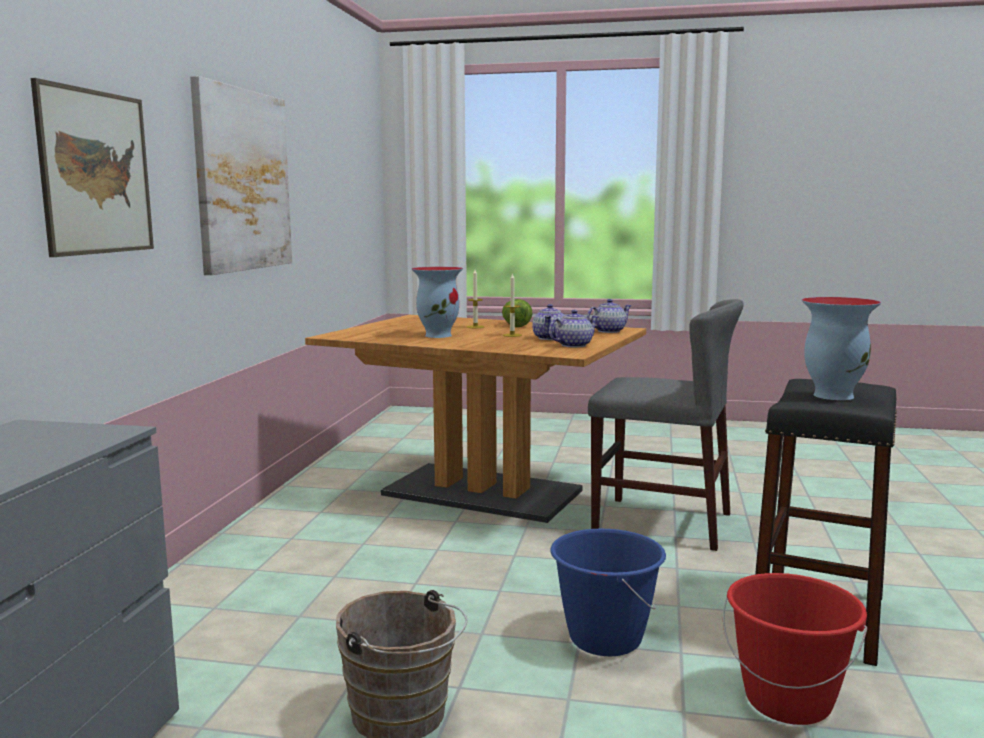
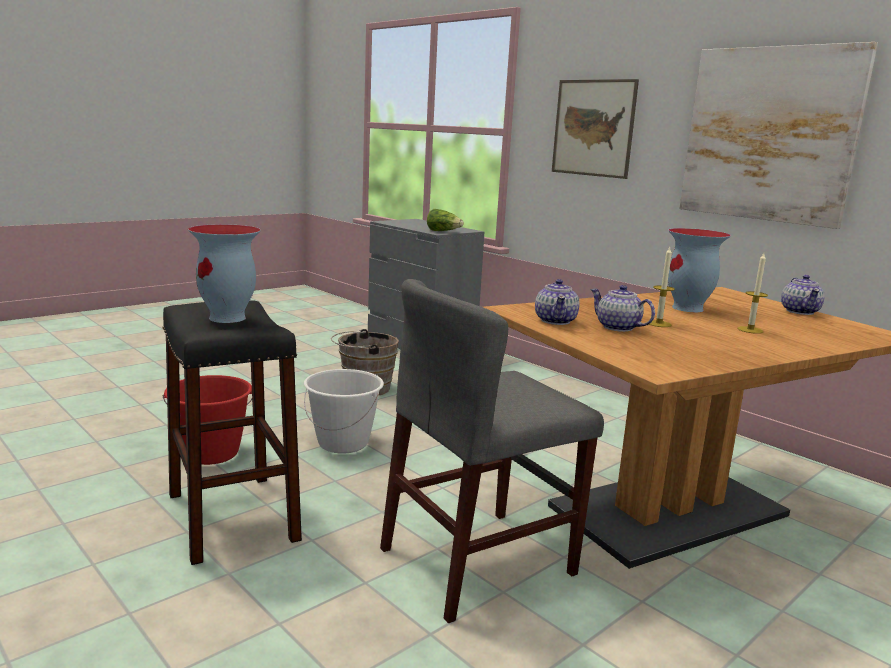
camera: 125 degrees right, 5 degrees up
lettuce [502,299,532,327] -> lettuce moved to [427,209,464,231]
blue bucket [550,529,666,656] -> white bucket [304,369,384,454]
teapot [587,299,631,333] -> teapot moved to [781,275,825,315]

